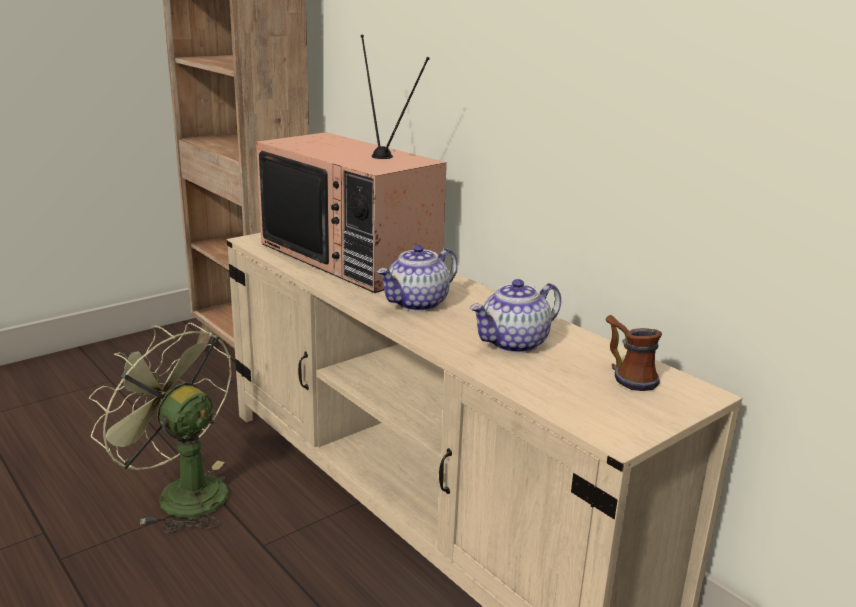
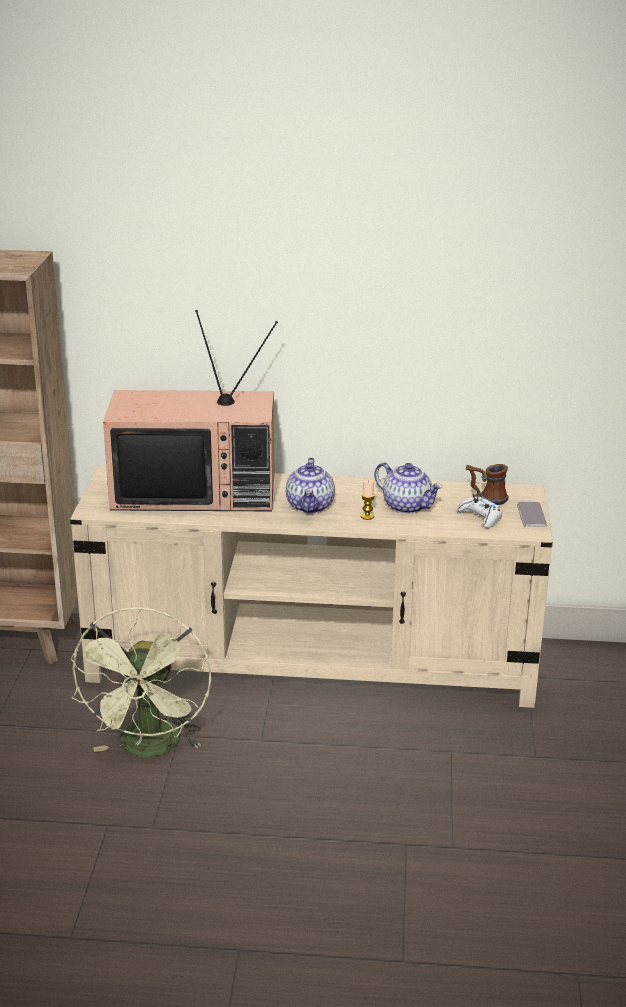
camera: 45 degrees left, 5 degrees up
green fan [89,323,231,533] -> green fan turned 75 degrees counterclockwise [70,607,211,757]
teapot [470,279,561,353] -> teapot turned 60 degrees counterclockwise [374,462,443,514]
none -> candle [361,480,375,520]
none -> white game controller [457,497,503,528]
none -> phone [517,502,547,527]

